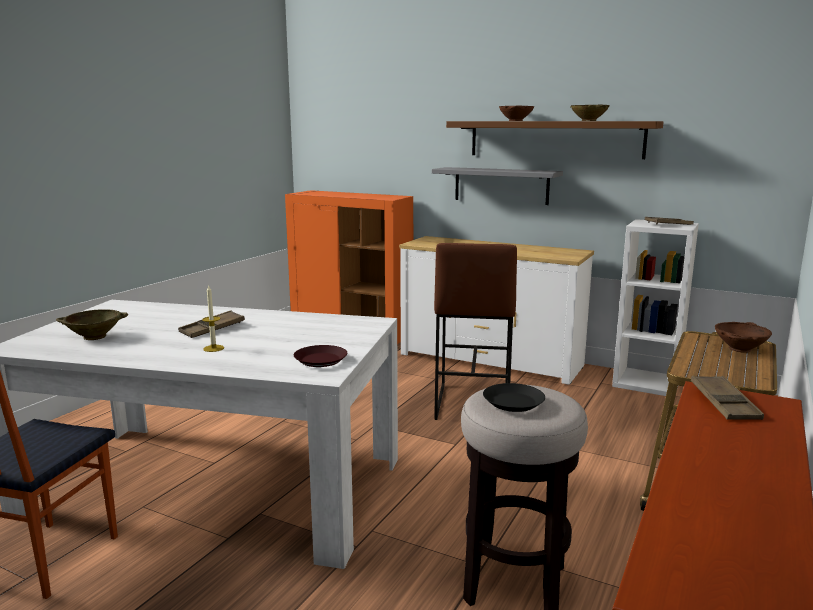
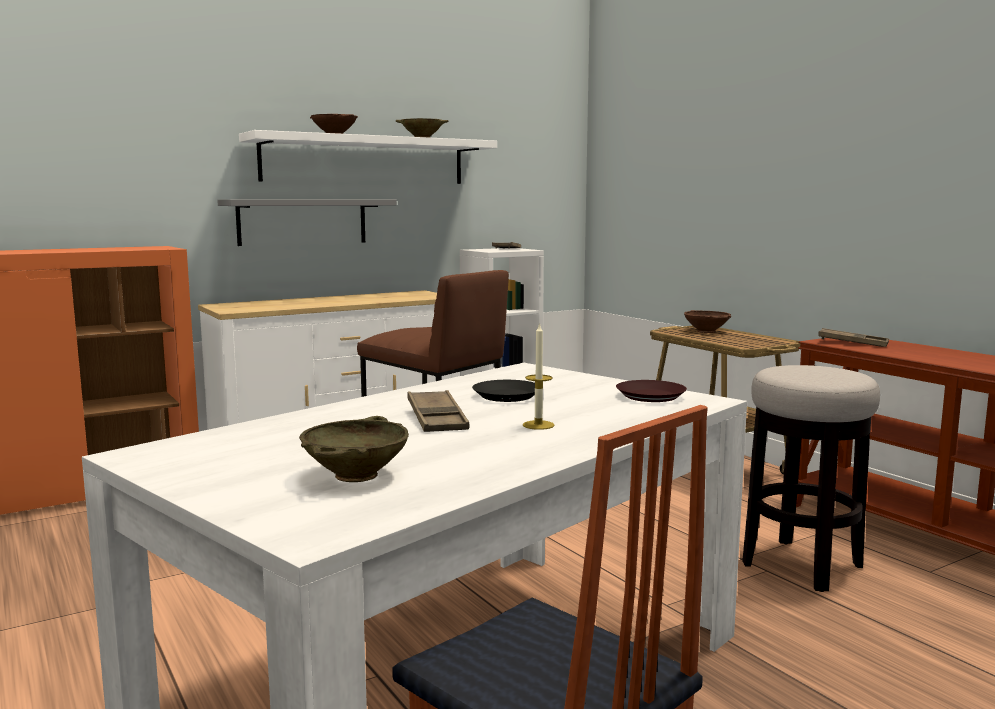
camera: 60 degrees left, 5 degrees down
brown shelf [446,121,663,159] -> white shelf [239,130,497,184]
black plate [483,383,545,412] -> black plate moved to [472,380,535,402]

